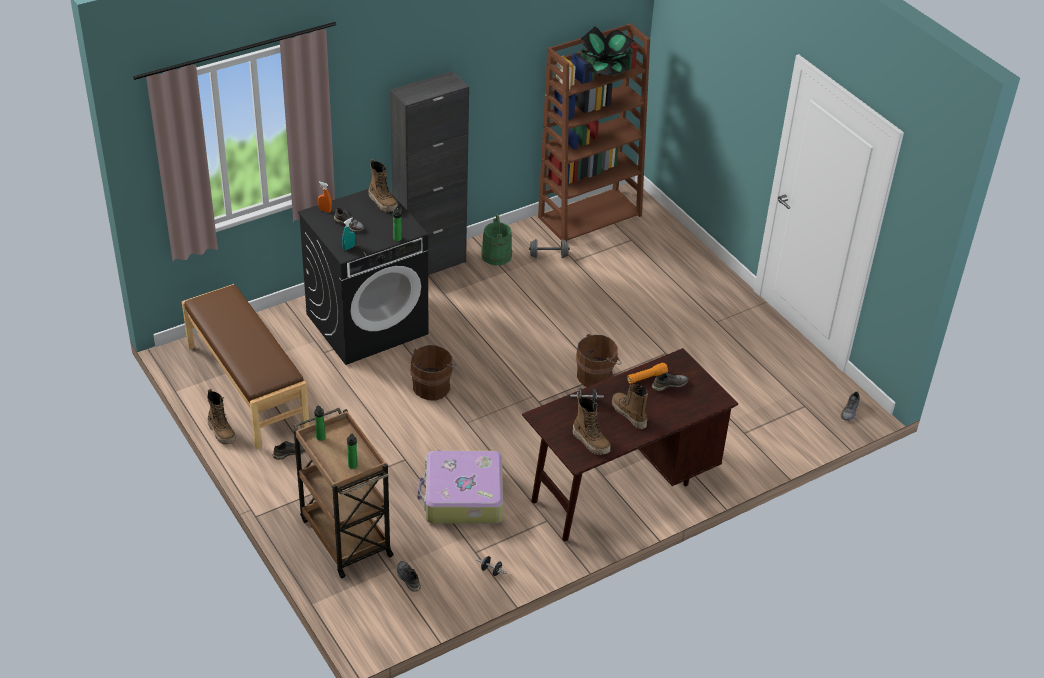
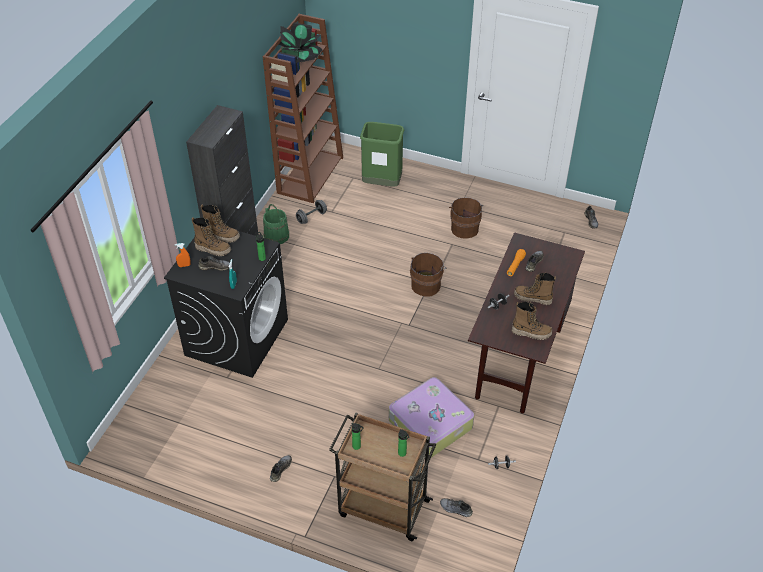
camera: 35 degrees left, 5 degrees up
brown bench [182,284,310,450] -> none
boot [207,389,236,445] -> boot moved to [191,217,231,256]
brown bucket [410,345,457,401] -> brown bucket moved to [449,197,483,239]
none -> green trash can [360,122,404,187]

